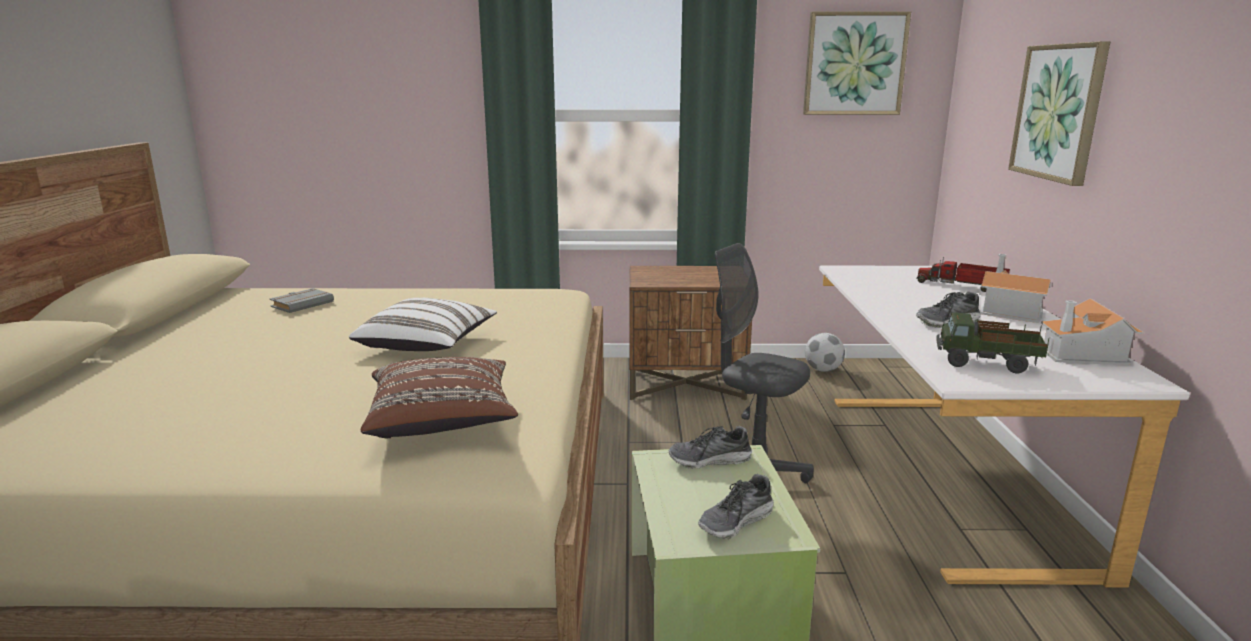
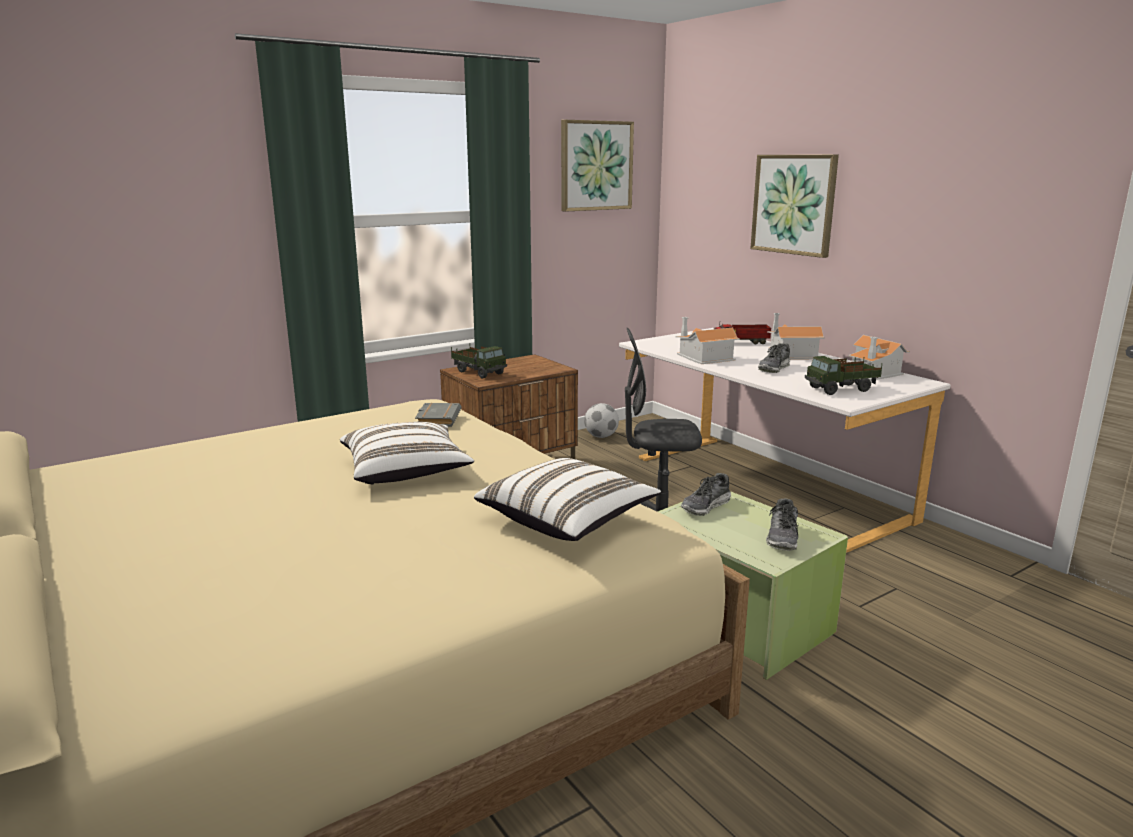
camera: 35 degrees left, 0 degrees up
grey book [269,288,334,313] -> grey book moved to [415,403,461,427]
brown pillow [361,357,518,439] -> white pillow [474,458,661,541]
none -> toy truck [451,345,507,378]
none -> toy house [675,317,740,364]

